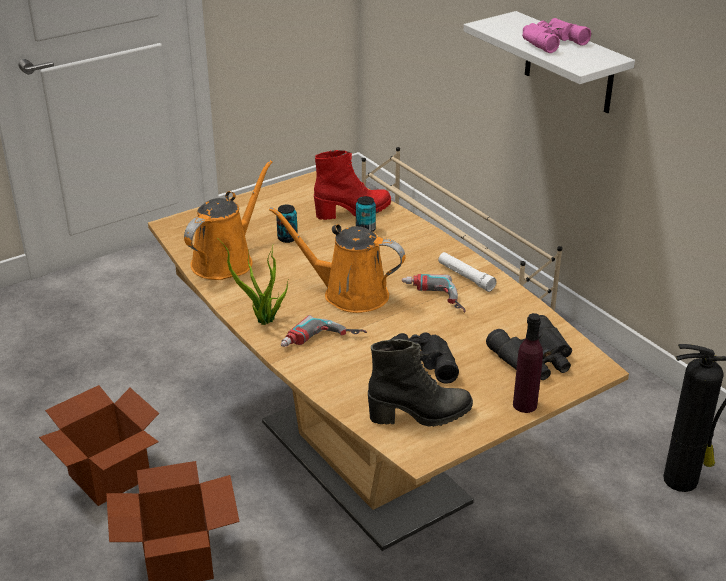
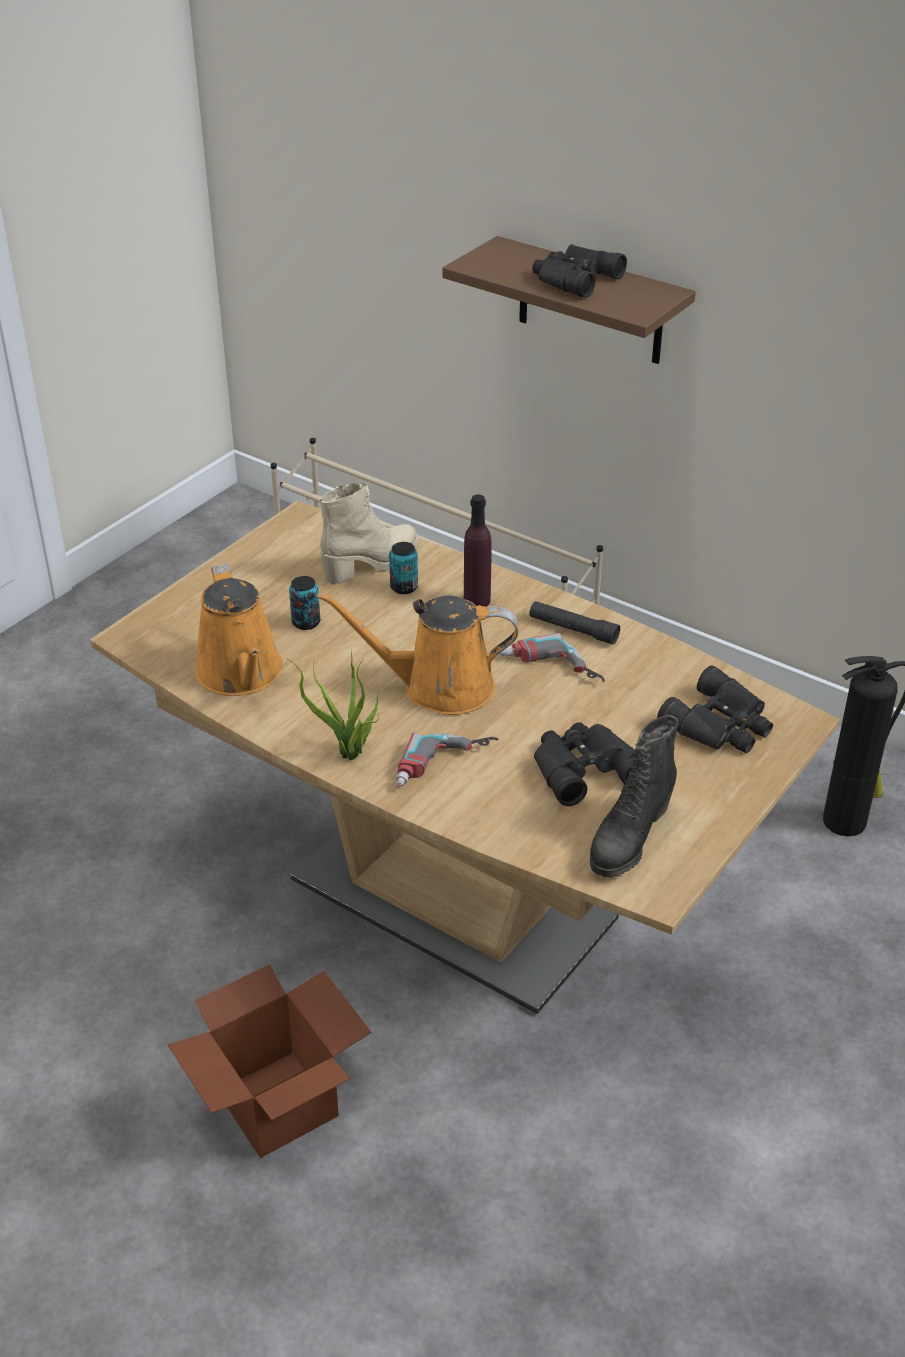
camera: 20 degrees left, 5 degrees up
cardboard box [39,385,159,506] -> none
orange watering can [184,160,272,280] -> orange watering can turned 150 degrees clockwise [195,563,283,696]
red boot [314,150,391,220] -> beige boot [319,483,418,585]
black boot [368,338,473,427] -> black boot turned 150 degrees clockwise [590,715,678,877]
white flashlight [438,252,496,292] -> black flashlight [530,601,620,645]
white shelf [463,11,635,113] -> brown shelf [442,236,696,364]
purple bottle [513,313,543,413] -> purple bottle moved to [464,494,492,607]
pink binoculars [522,18,591,53] -> black binoculars [532,244,627,298]

